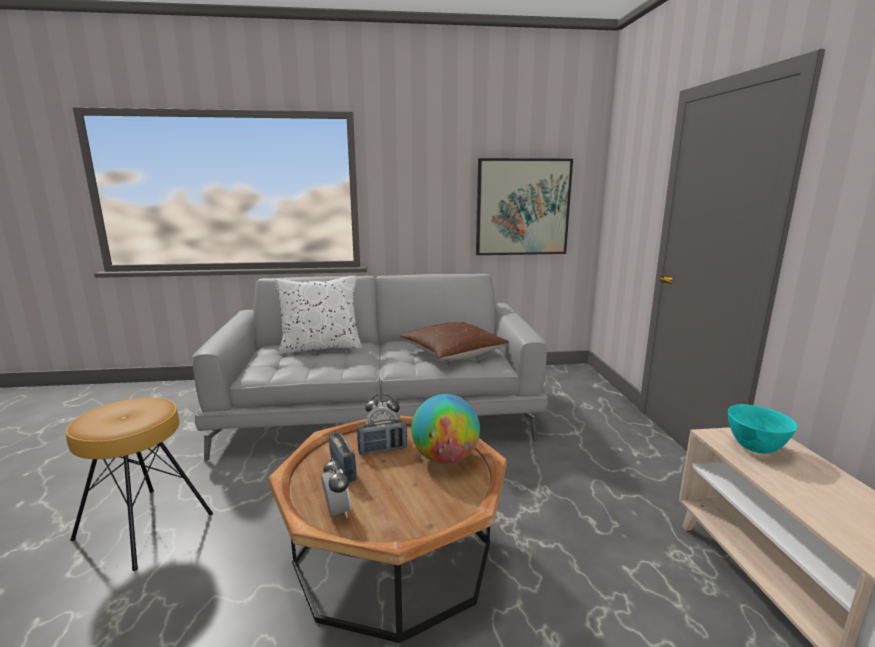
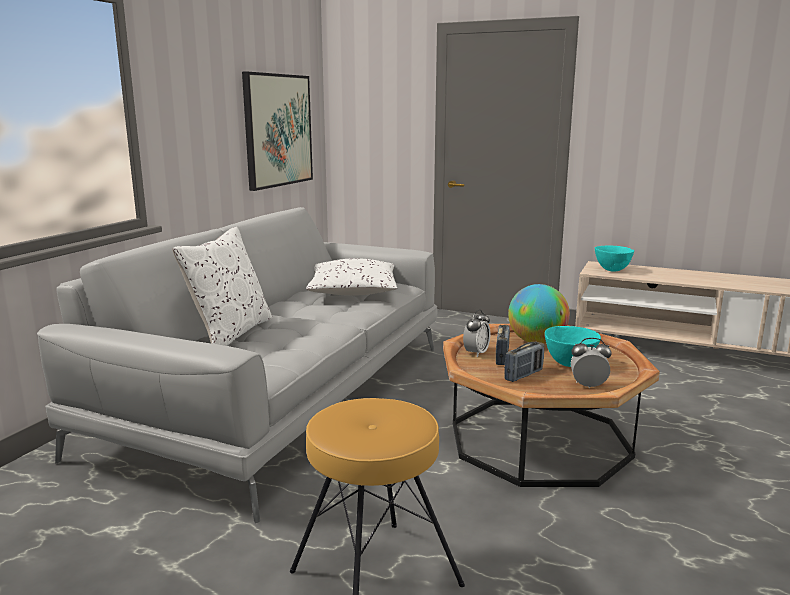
camera: 60 degrees left, 0 degrees up
radio [329,431,356,483] -> radio turned 135 degrees clockwise [504,342,544,382]
brown pillow [400,322,509,360] -> white pillow [306,258,397,296]
none -> turquoise bowl [545,326,601,367]

